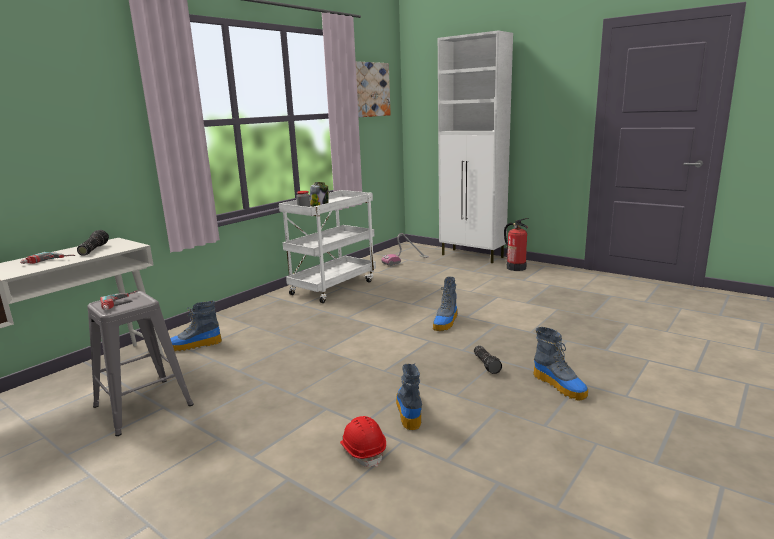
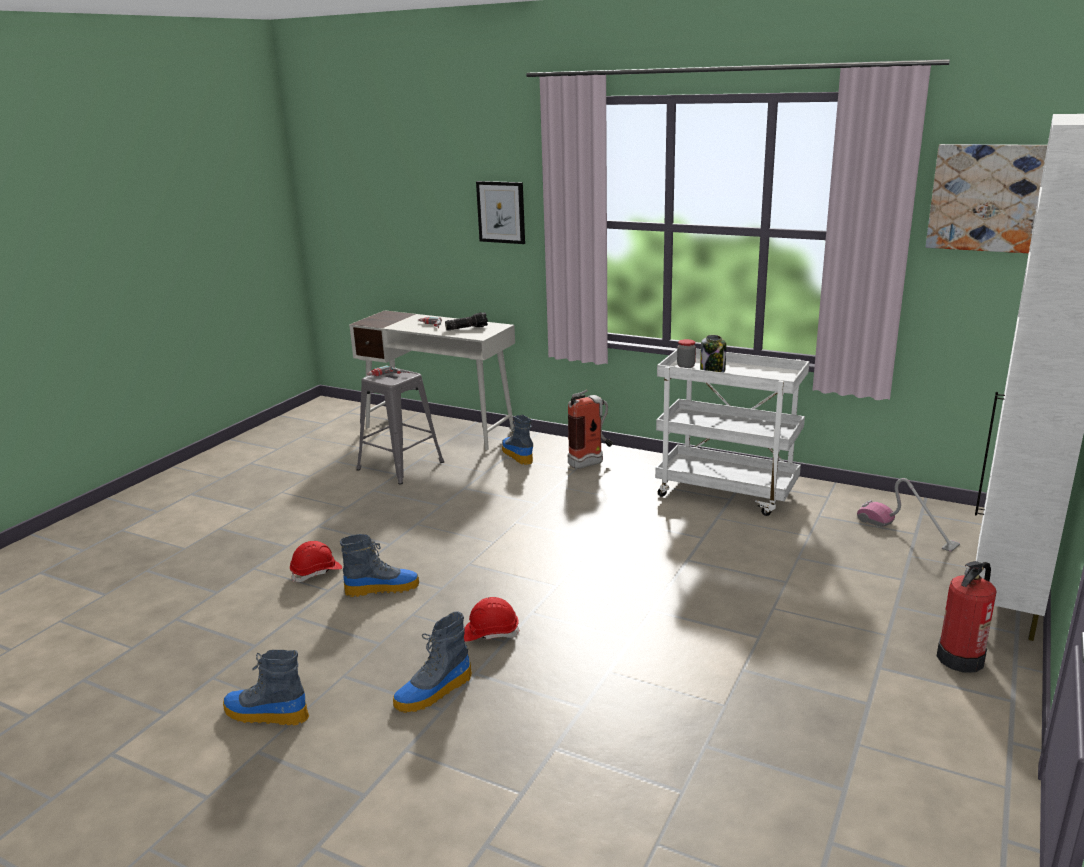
camera: 80 degrees right, 5 degrees up
boot [433,277,458,331] -> boot moved to [223,650,309,726]
flashlight [474,345,502,374] -> red hard hat [464,597,520,642]
none -> picture [476,181,525,244]
none -> fire extinguisher [568,390,613,469]

